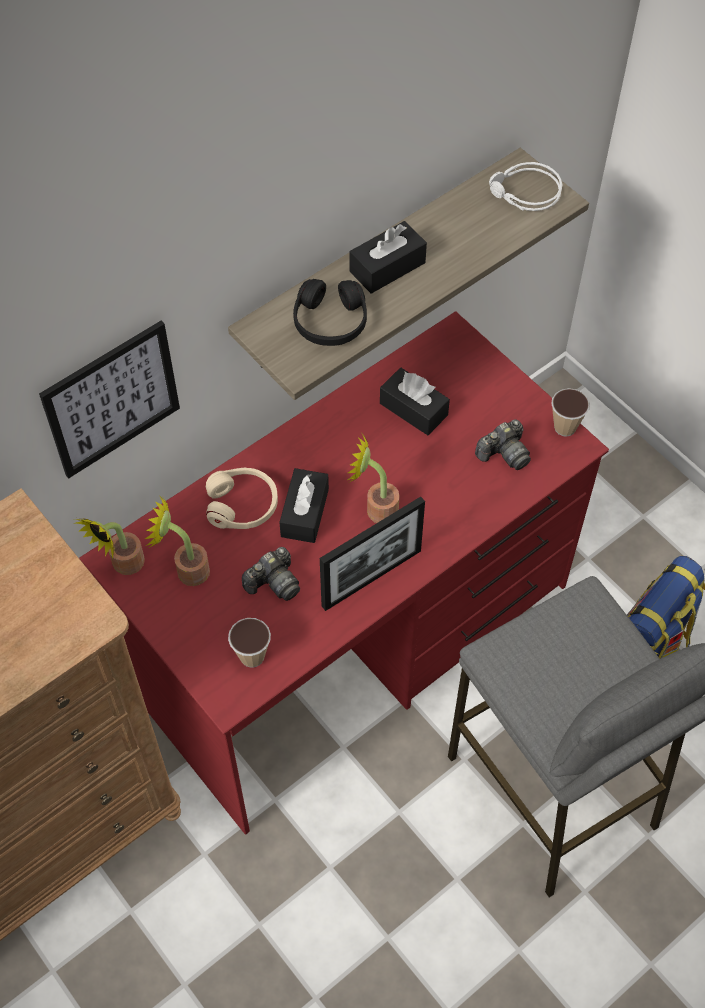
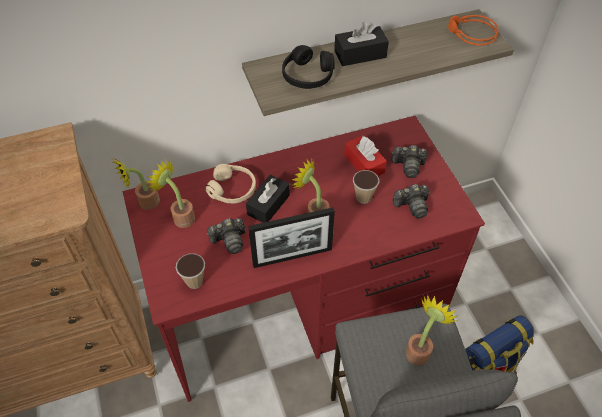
camera: 20 degrees right, 5 degrees down
picture [39,321,180,479] -> none
black tissue box [380,368,450,435] -> red tissue box [344,135,387,176]
white headphones [489,162,563,211] -> orange headphones [448,15,499,46]
cup [551,388,590,437] -> cup moved to [353,170,379,204]
none -> camera [392,145,427,178]
none -> potted plant [406,294,457,366]

